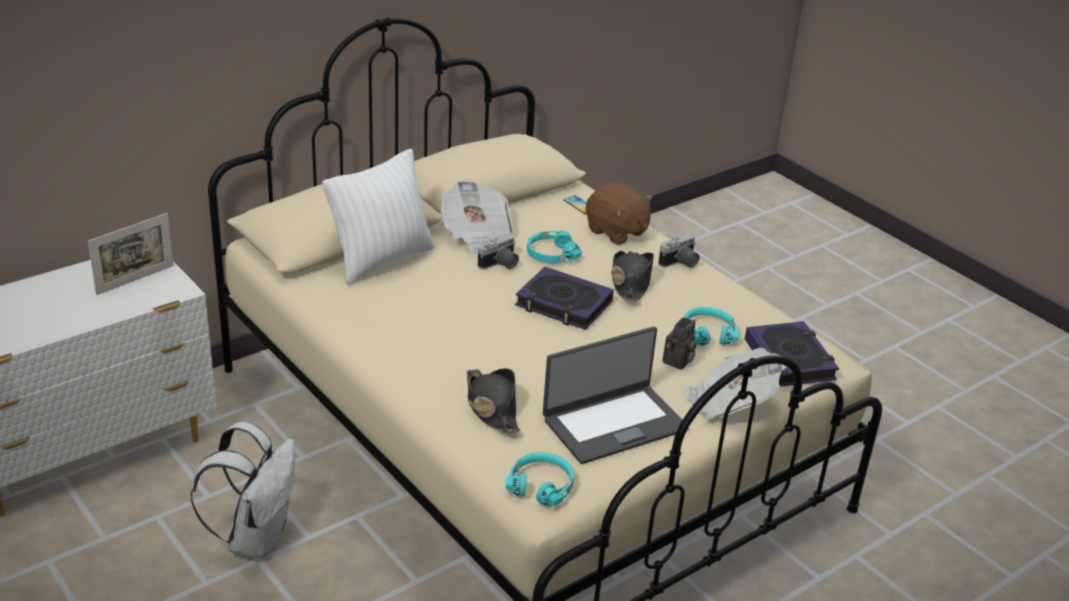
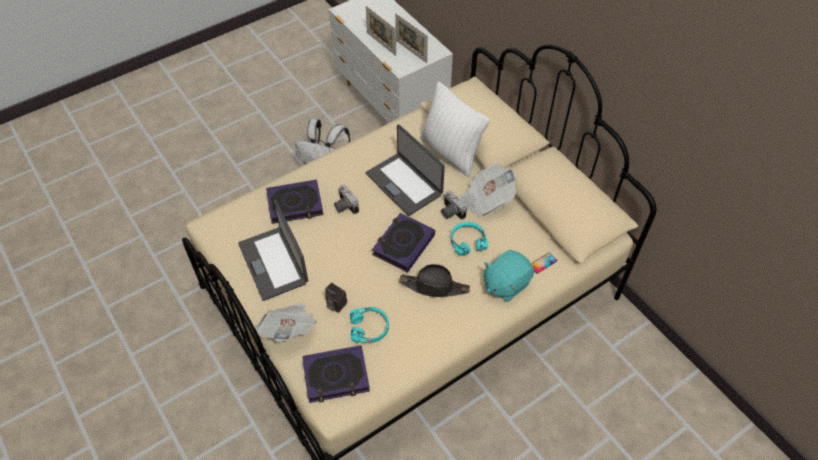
camera: 95 degrees right, 20 degrees up
black hat [467,368,520,433] -> book [266,179,324,224]
turquoise headphones [506,452,574,507] -> none
brown plush toy [586,183,653,245] -> turquoise plush toy [484,250,534,302]
camera [658,233,700,268] -> camera moved to [334,184,359,214]
none -> picture frame [366,6,396,56]
none -> laptop [366,124,445,216]

